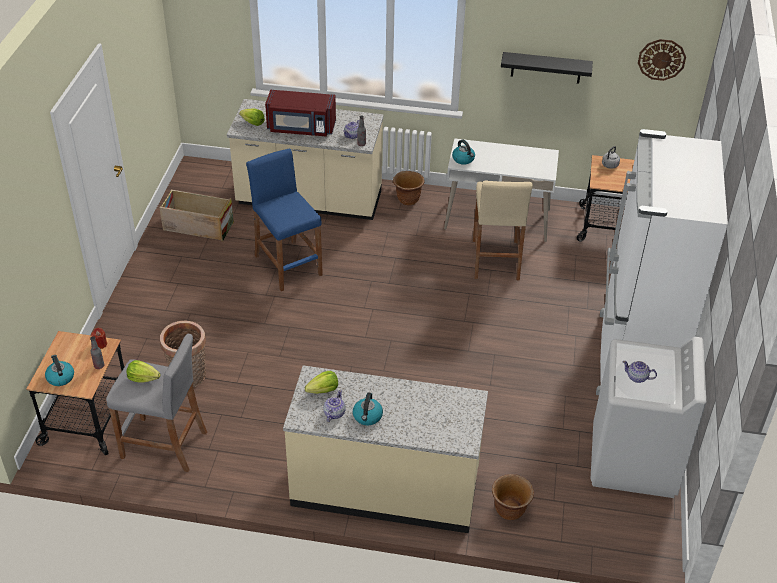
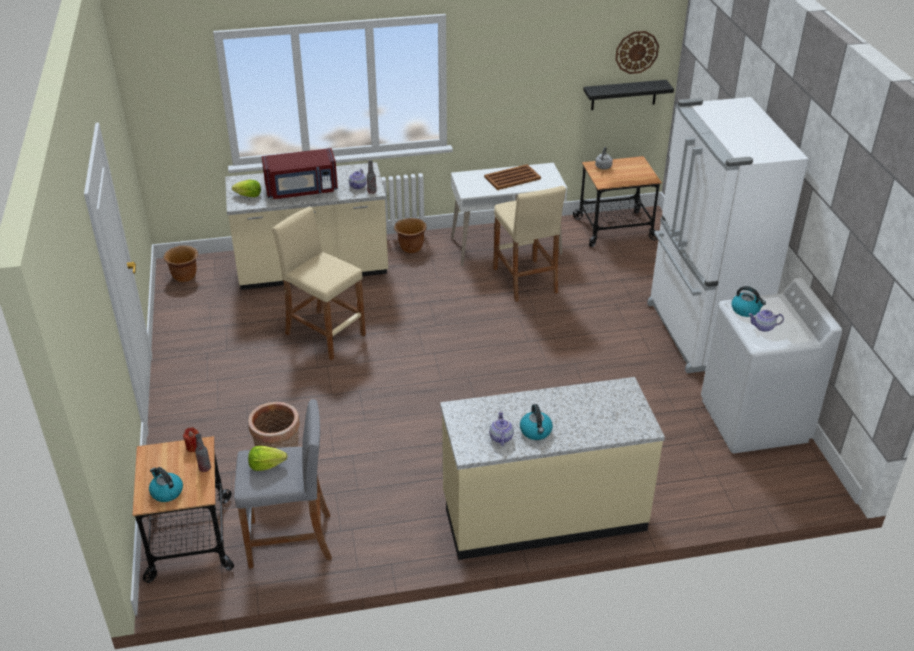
camera: 20 degrees left, 5 degrees down
crate [159,190,234,242] -> none
blue stool [246,149,323,291] -> beige stool [272,207,366,360]
lettuce [305,371,338,394] -> none
kettle [452,140,475,165] -> kettle moved to [731,286,766,317]
brown planter [492,474,534,520] -> brown planter moved to [164,245,198,282]
black shelf [501,52,593,84] -> black shelf moved to [583,80,674,110]
none -> brown tray [484,164,541,190]

